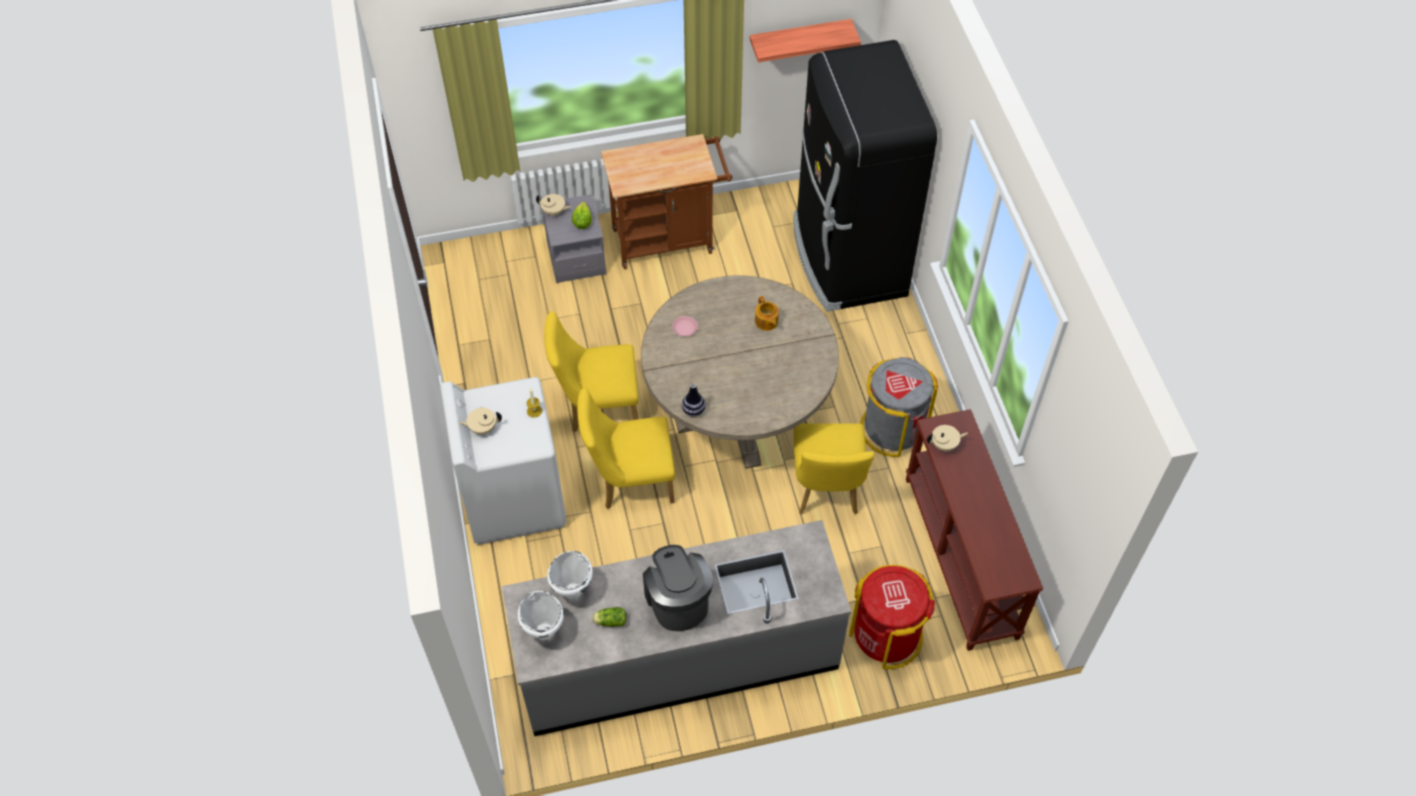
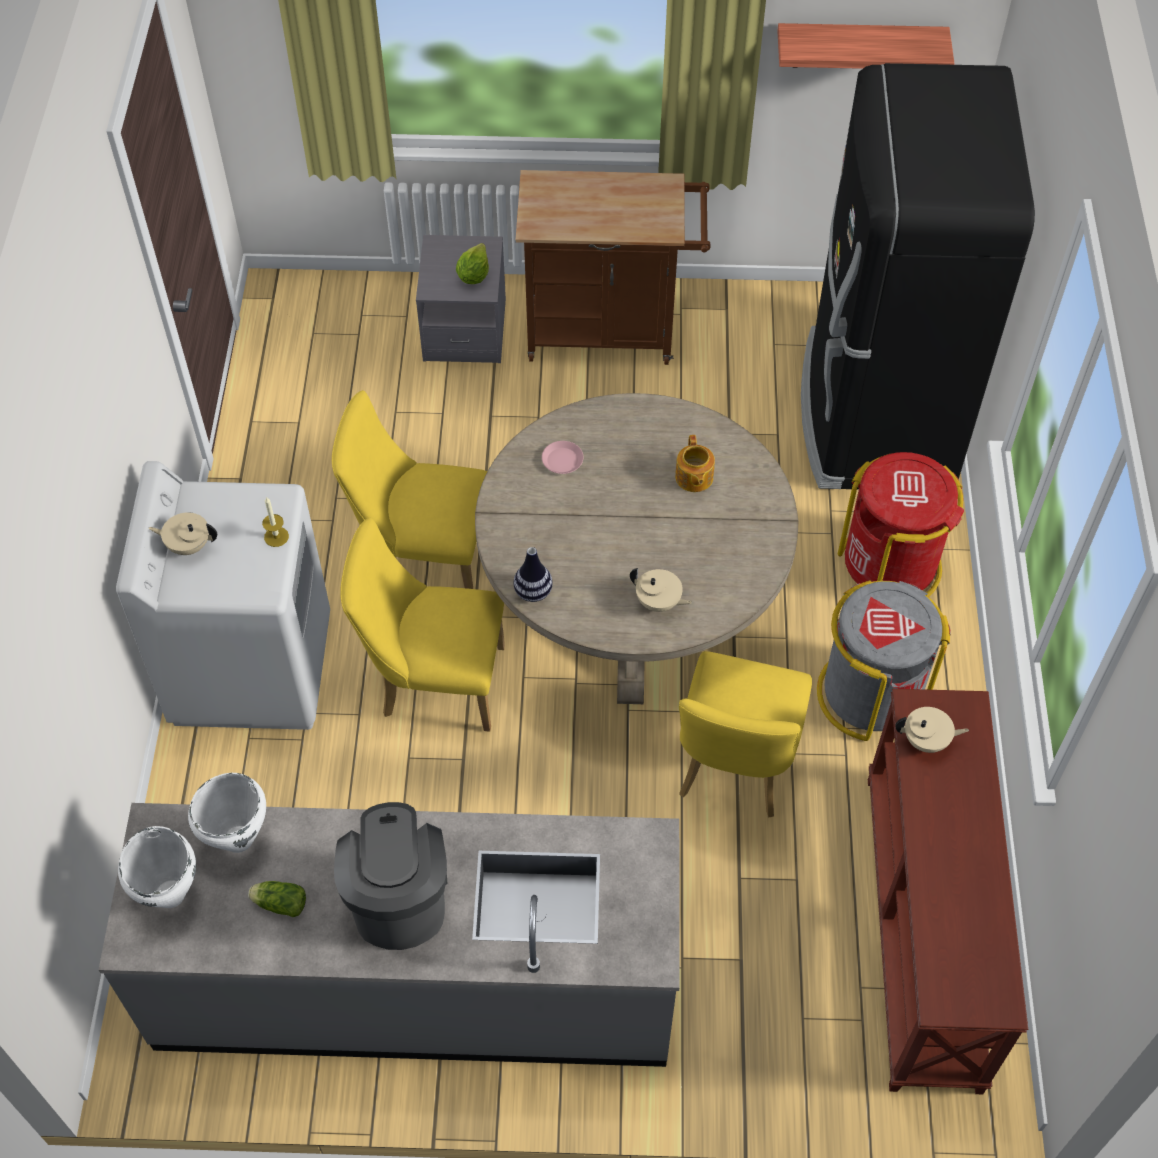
camera: 15 degrees right, 0 degrees up
beige teapot [536,194,571,216] -> beige teapot moved to [630,568,692,612]
red trash can [849,565,935,669] -> red trash can moved to [838,452,964,597]

